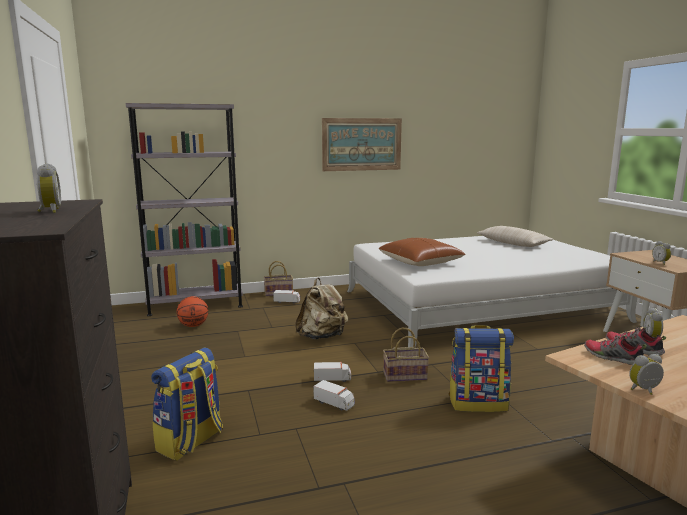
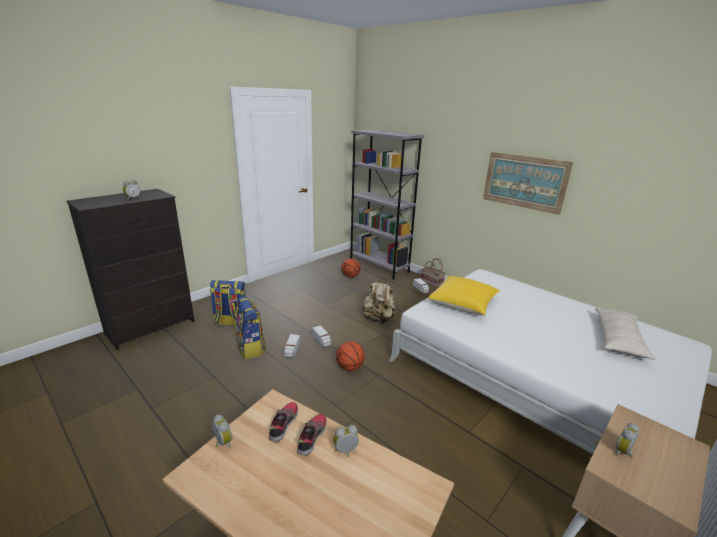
camera: 60 degrees right, 10 degrees up
brown pillow [379,238,465,266] -> yellow pillow [428,276,500,315]
basket [383,327,429,382] -> basketball [336,341,365,371]
backpack [448,325,514,412] -> backpack moved to [235,297,266,359]

